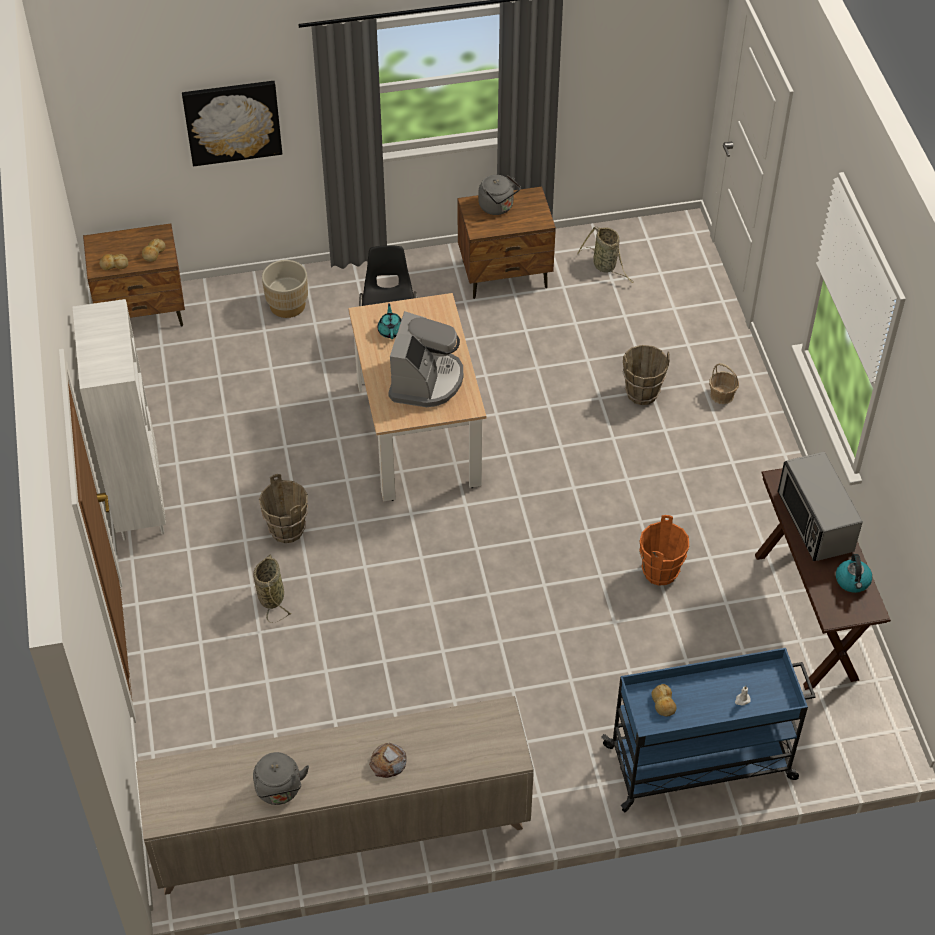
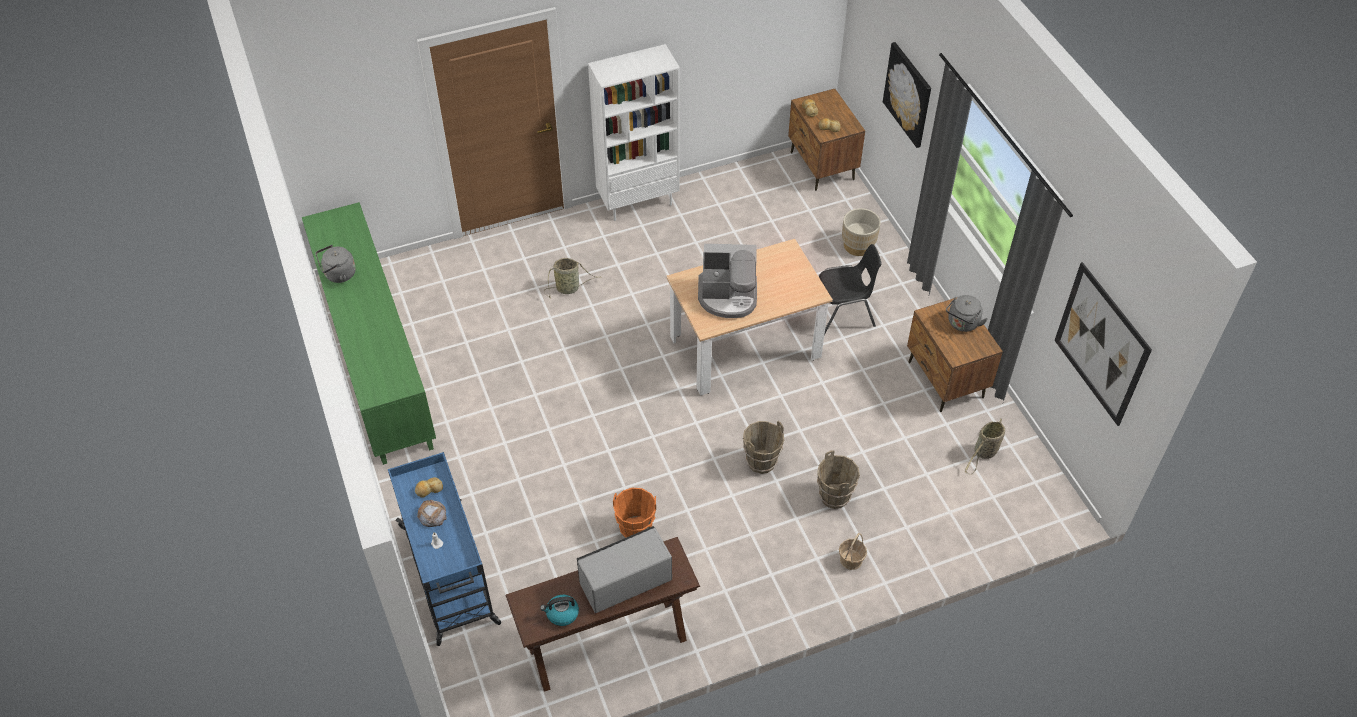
camera: 80 degrees right, 0 degrees up
beige cabinet [136,696,534,895] -> green cabinet [302,202,436,465]
brown bucket [259,474,308,543] -> brown bucket moved to [743,421,784,474]
bread [369,743,407,778] -> bread moved to [417,500,446,527]
turquoise teapot [378,303,402,339] -> none
none -> picture [1054,262,1152,426]

